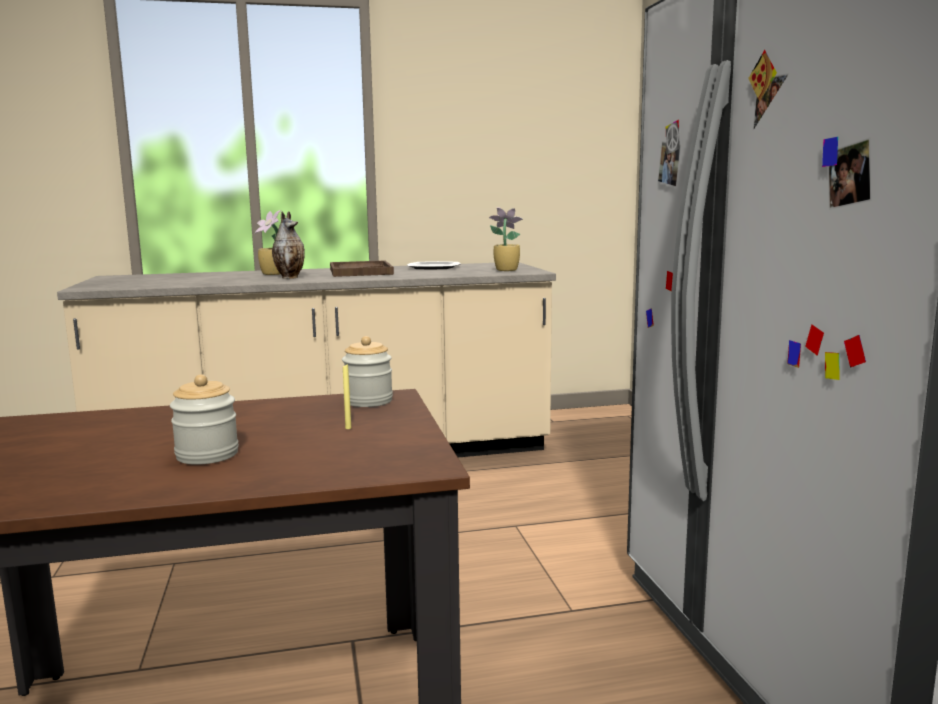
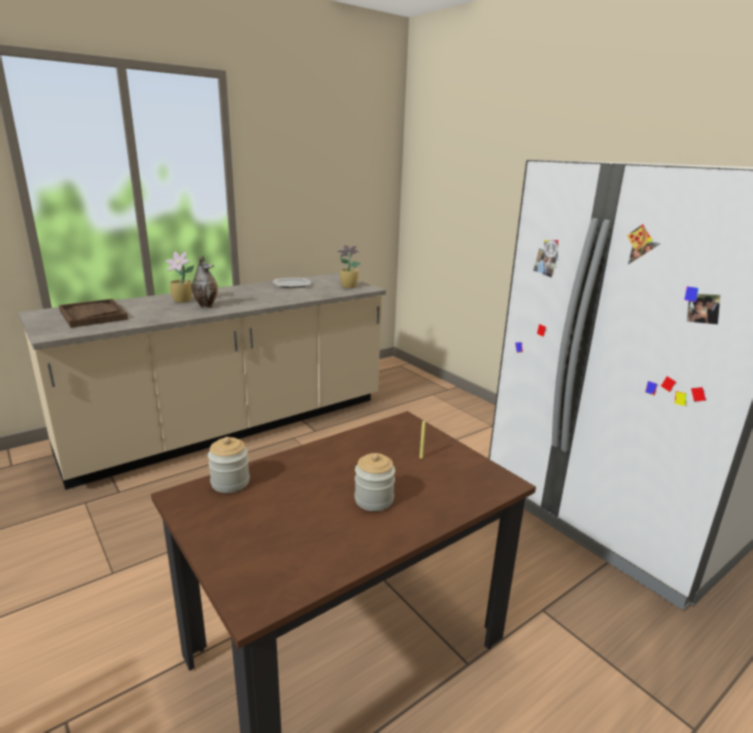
camera: 25 degrees left, 10 degrees up
brown tray [330,261,394,277] -> brown tray moved to [59,299,128,328]
jar [342,336,393,407] -> jar moved to [208,437,250,493]

